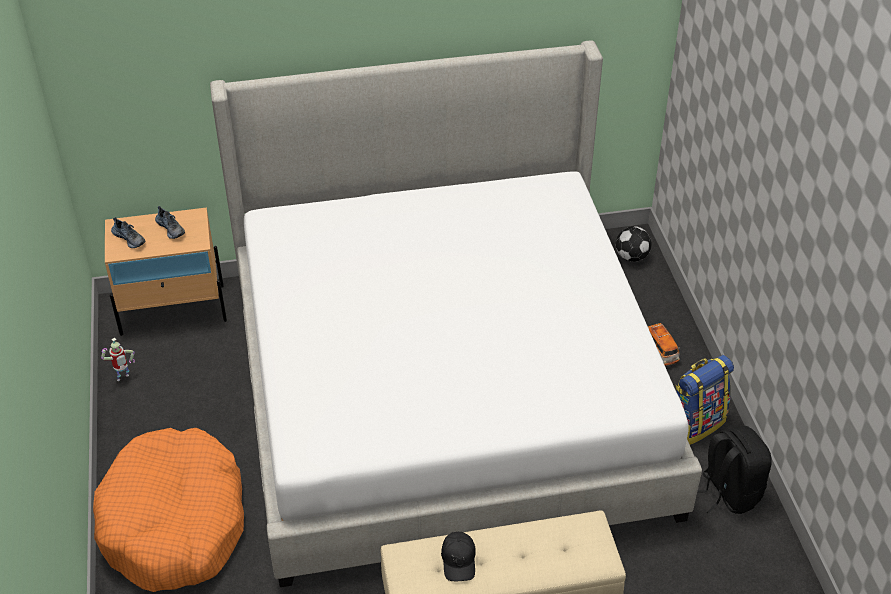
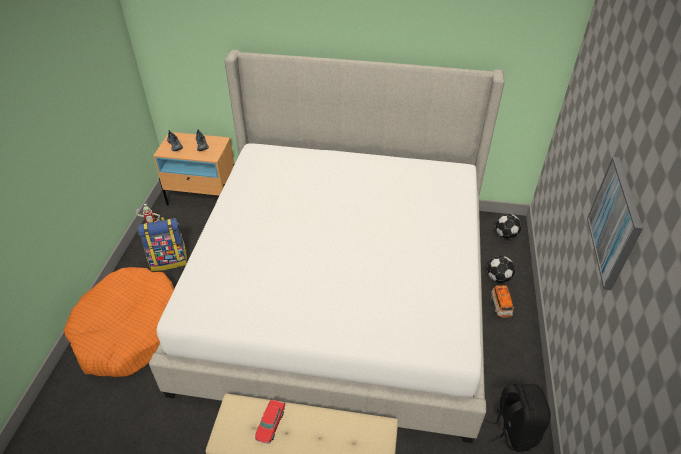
camera: 20 degrees right, 0 degrees up
black cap [441,532,476,581] -> toy car [255,400,285,444]
backpack [676,355,734,445] -> backpack moved to [138,217,187,271]
none -> football [487,256,515,283]
none -> picture [587,157,643,290]

